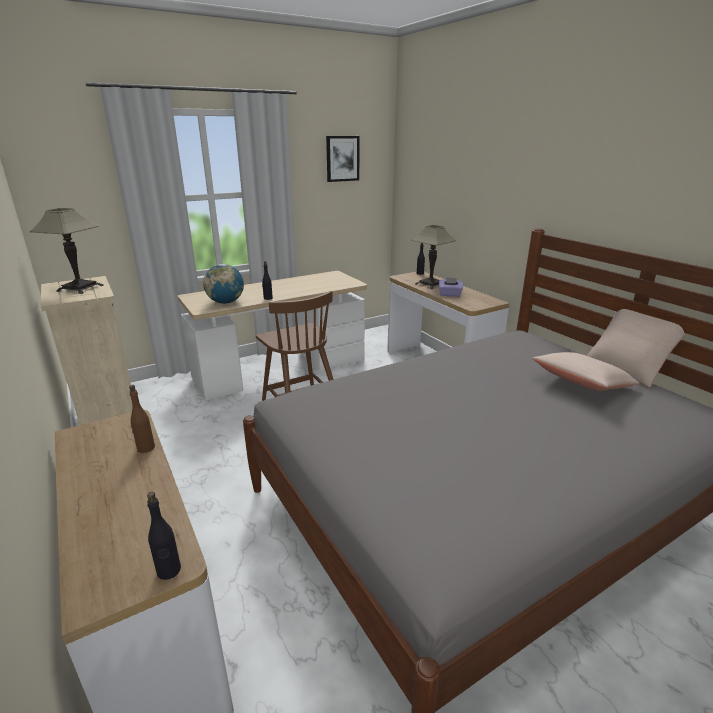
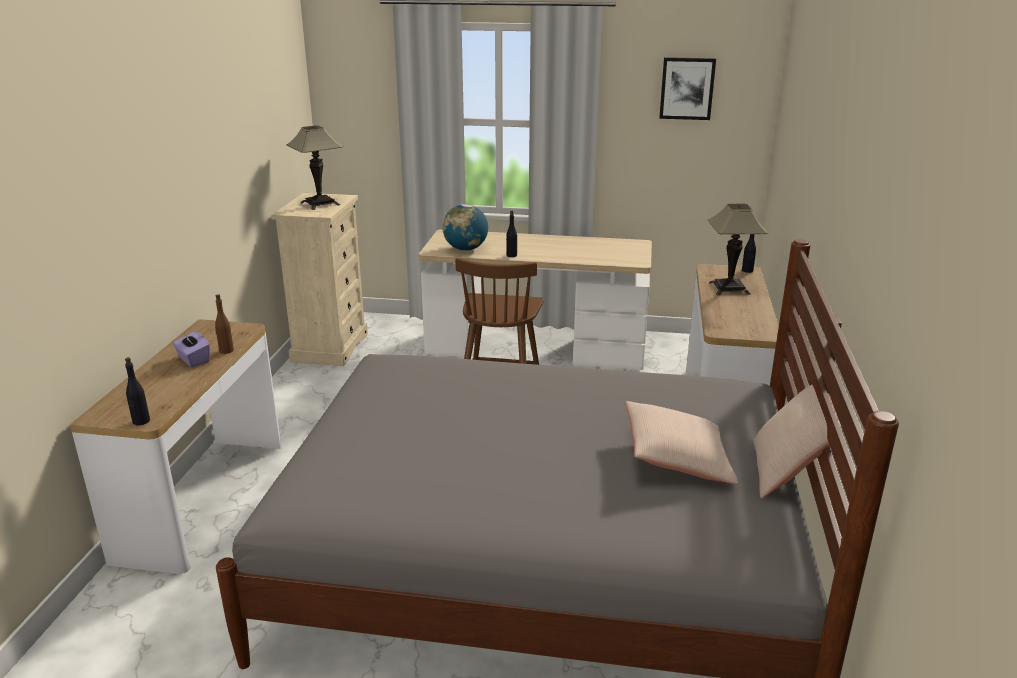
camera: 40 degrees right, 0 degrees up
purple tissue box [439,277,463,297] -> purple tissue box moved to [173,332,210,367]

